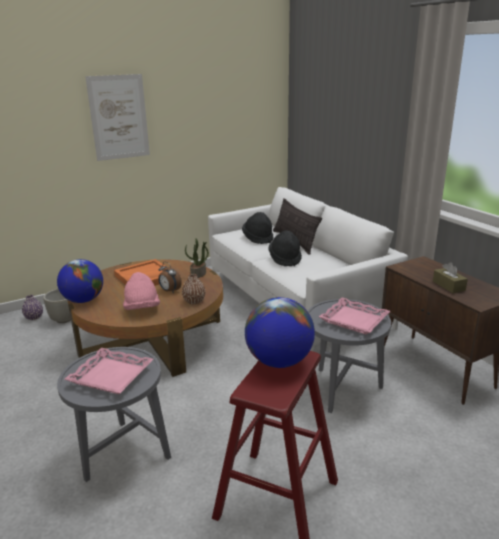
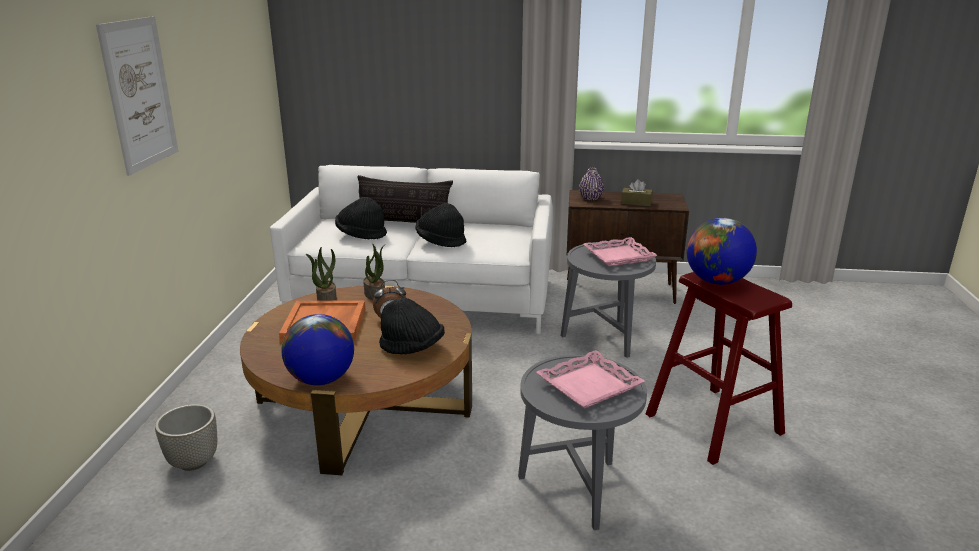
camera: 55 degrees left, 0 degrees up
purple vase [22,295,43,320] -> purple vase moved to [579,167,604,200]
pink hat [123,272,160,310] -> black hat [379,298,445,354]
brown vase [182,274,205,304] -> none
none -> potted plant [306,247,337,301]

